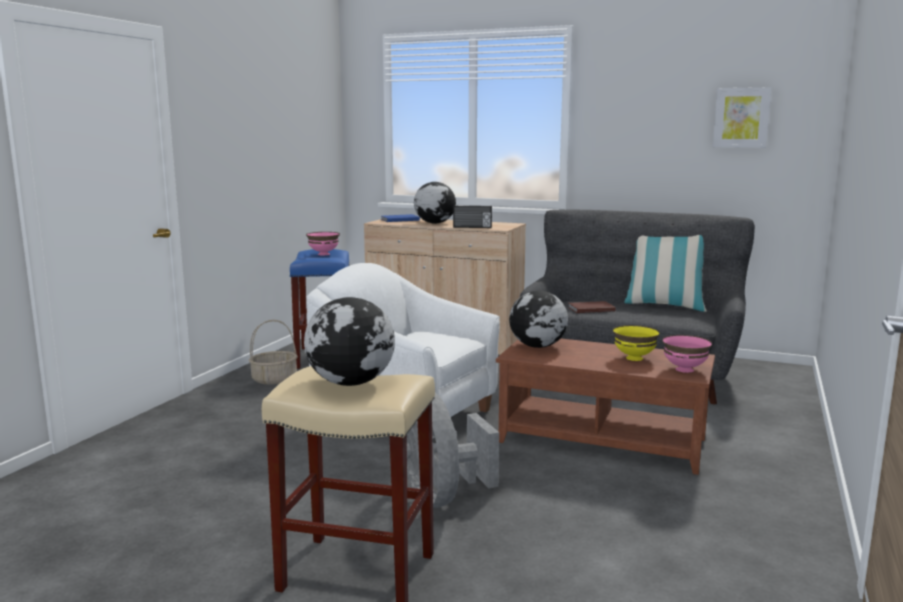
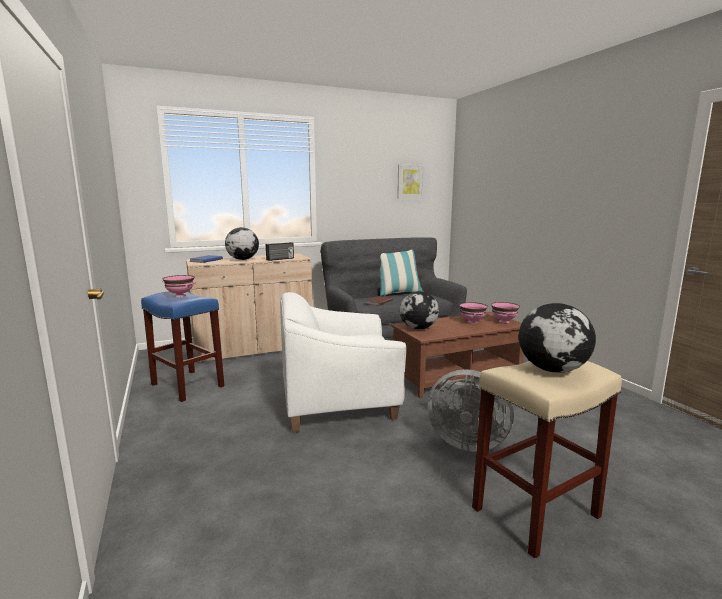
camera: 45 degrees left, 0 degrees up
basket [249,320,298,385] -> none
yellow bowl [613,325,660,361] -> pink bowl [459,302,488,324]

